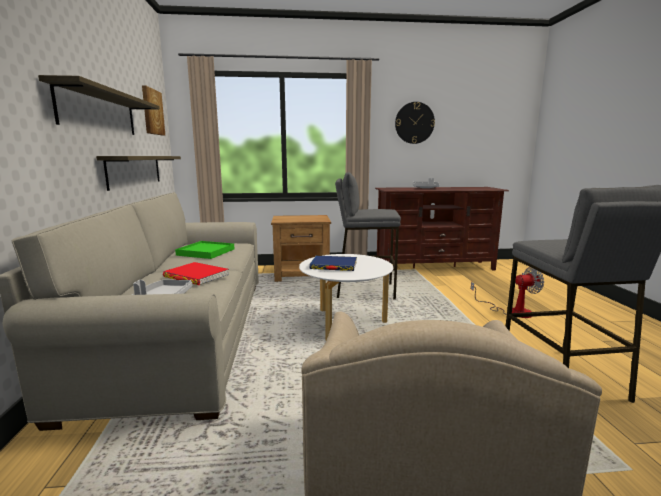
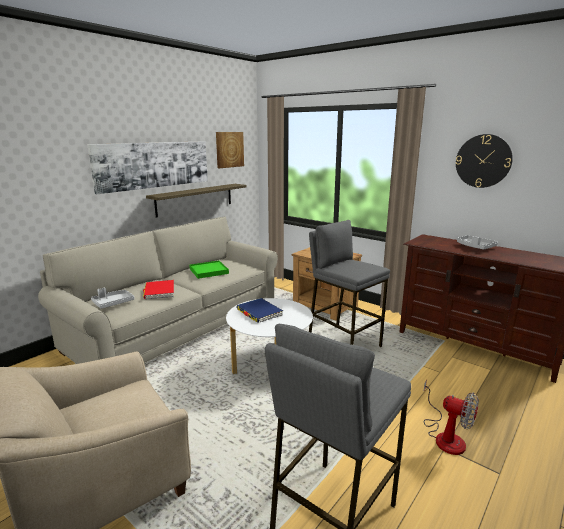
camera: 45 degrees right, 5 degrees up
shelf [38,75,160,135] -> picture [87,141,208,194]

